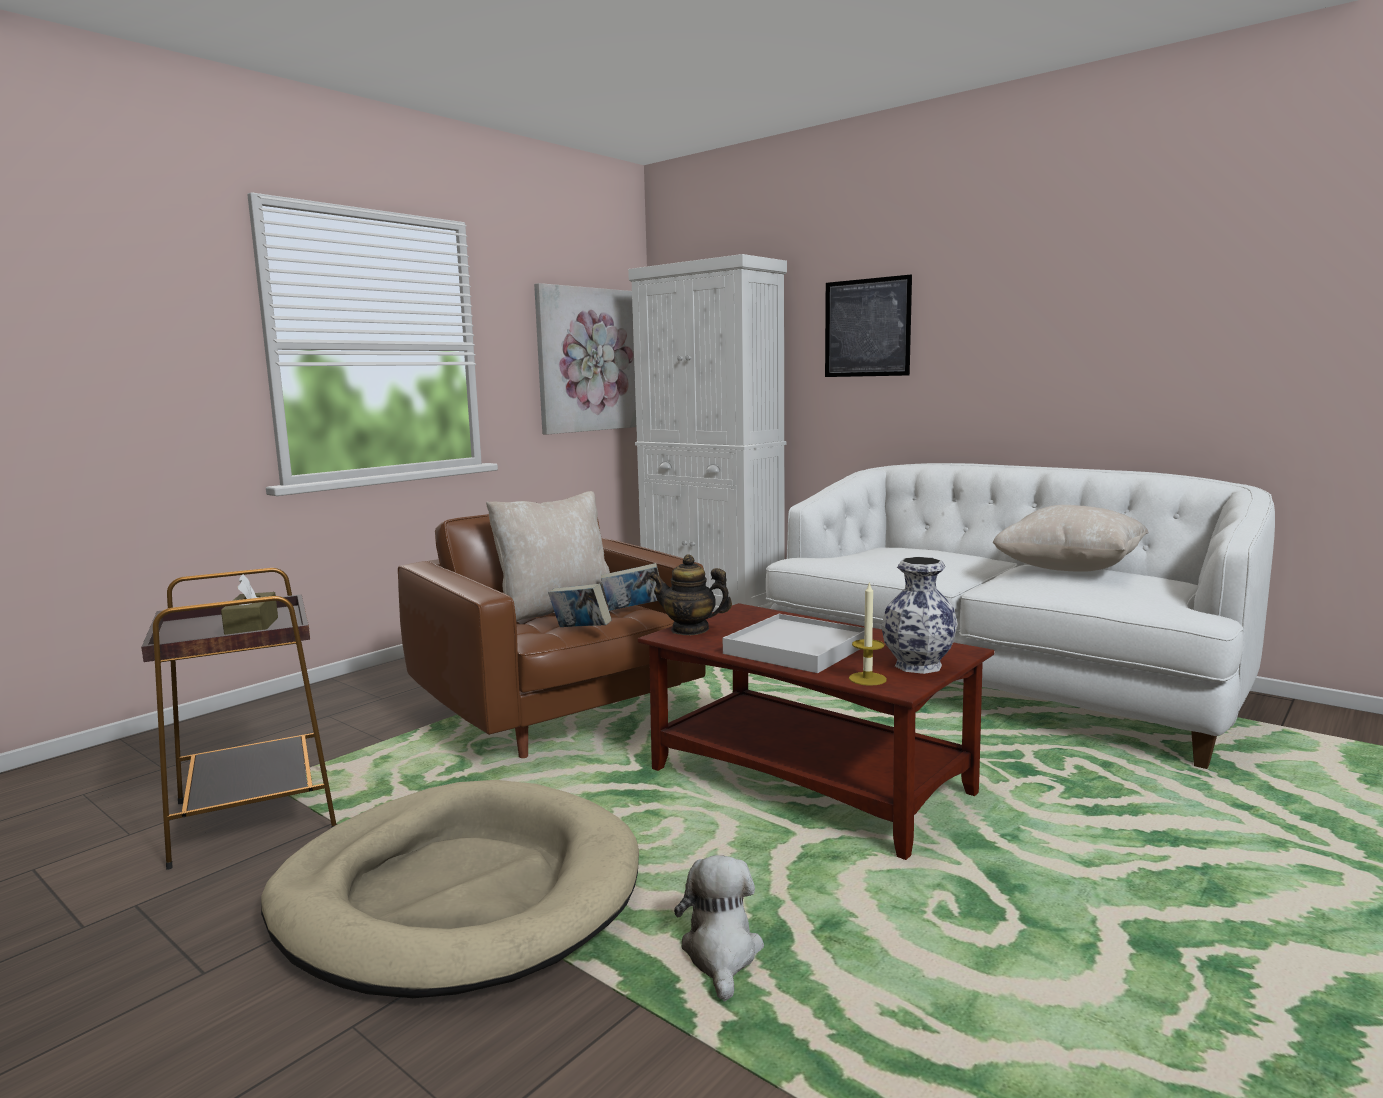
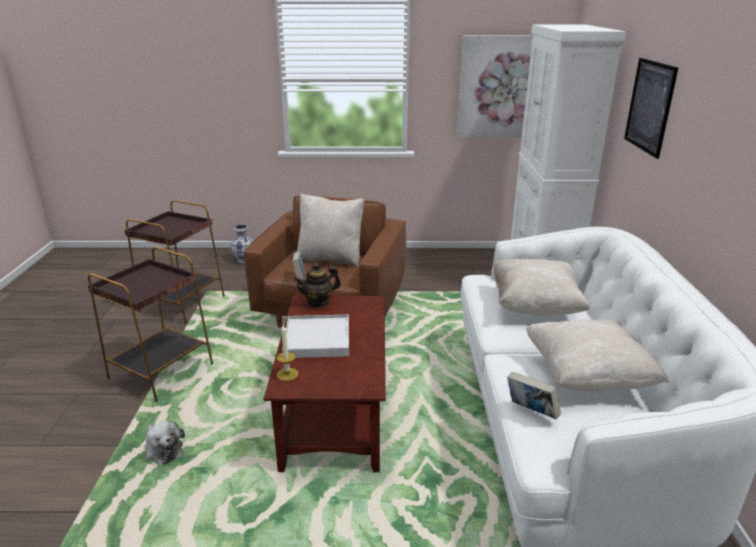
camera: 50 degrees right, 15 degrees up
brown tissue box [221,574,278,635] -> none
beige dog bed [261,780,639,998] -> brown side table [88,246,213,402]
book [601,563,660,611] -> book moved to [507,372,561,419]
teapot [649,555,732,635] -> teapot turned 90 degrees counterclockwise [294,262,341,308]
plush toy [674,855,764,1001] -> plush toy turned 90 degrees clockwise [145,421,185,465]
vase [881,557,958,674] -> vase moved to [231,224,253,263]
none -> beige pillow [492,259,590,316]

